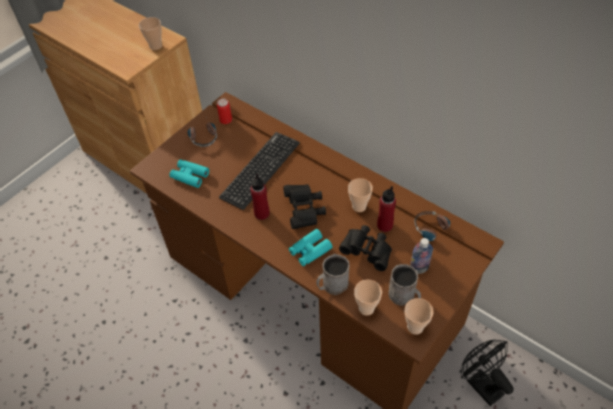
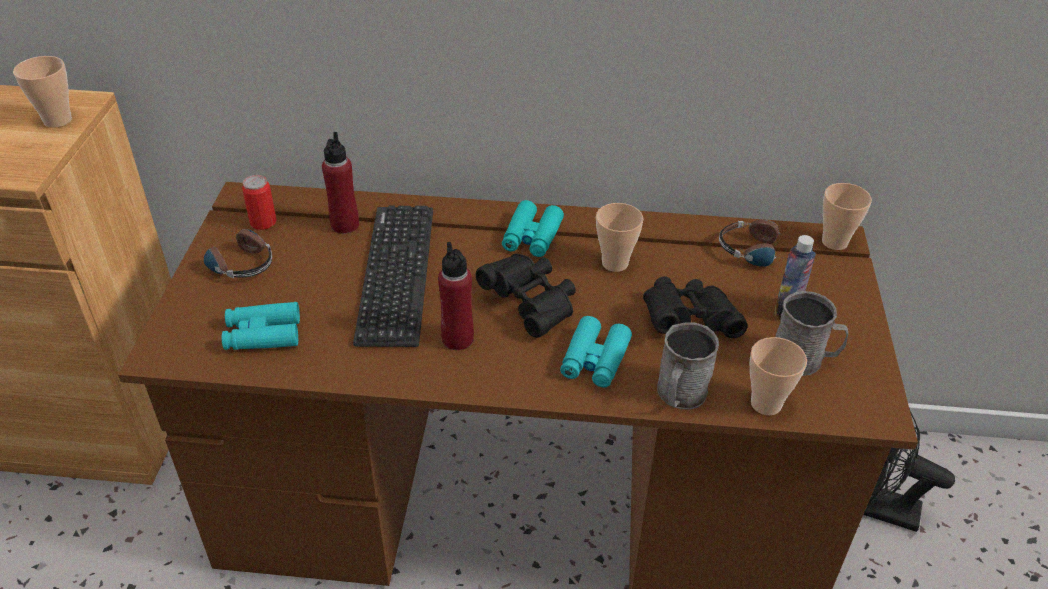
camera: 35 degrees left, 10 degrees down
red bottle [377,186,396,232] -> red bottle moved to [322,132,359,234]
cup [405,298,434,335] -> cup moved to [822,183,872,250]
none -> turquoise binoculars [502,200,564,257]

